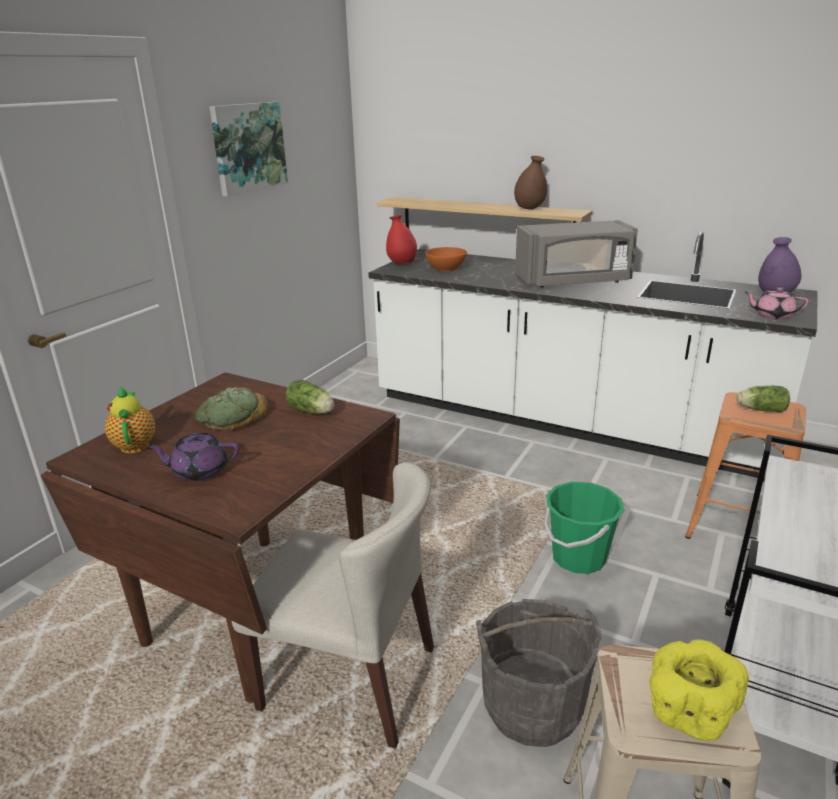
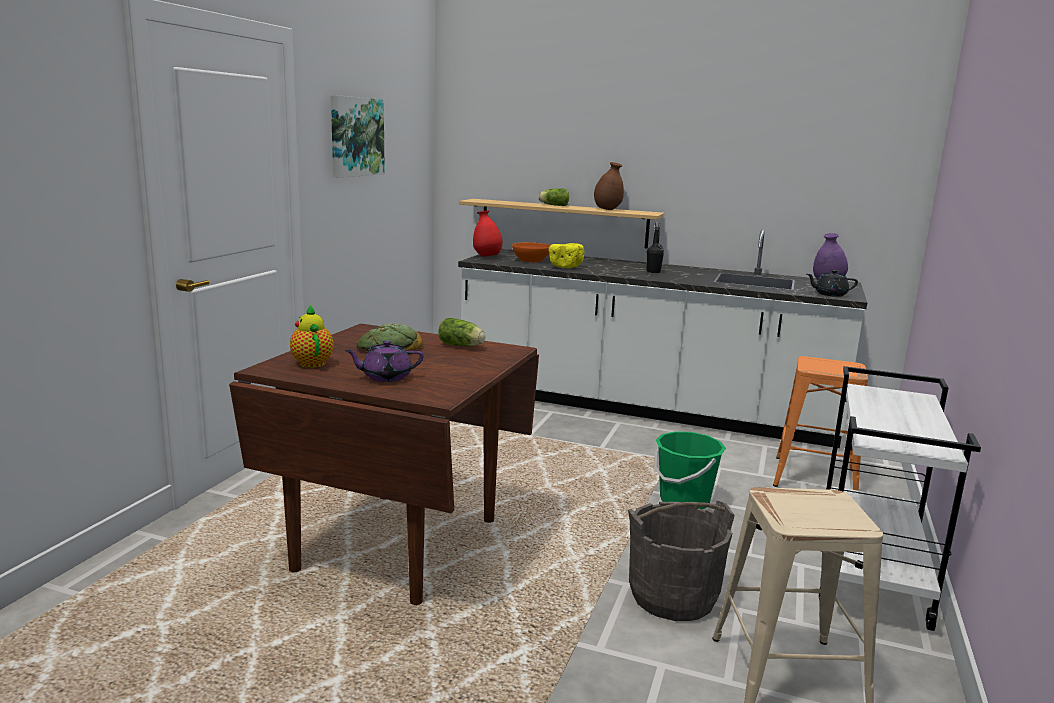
camera: 10 degrees left, 10 degrees down
beige chair [232,462,434,749] -> none
grey microwave [515,220,638,288] -> black bottle [646,222,664,273]
yellow bowl [649,639,749,741] -> yellow bowl moved to [549,243,585,268]
lettuce [737,386,790,412] -> lettuce moved to [538,189,569,206]
pink teapot [745,287,809,320] -> black teapot [807,270,858,297]

